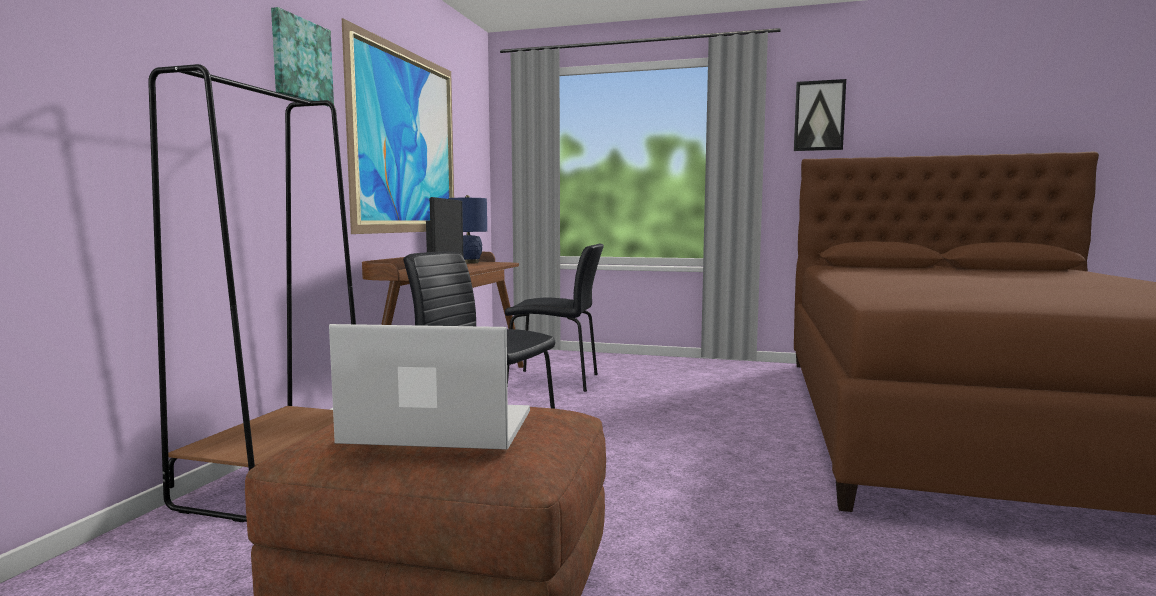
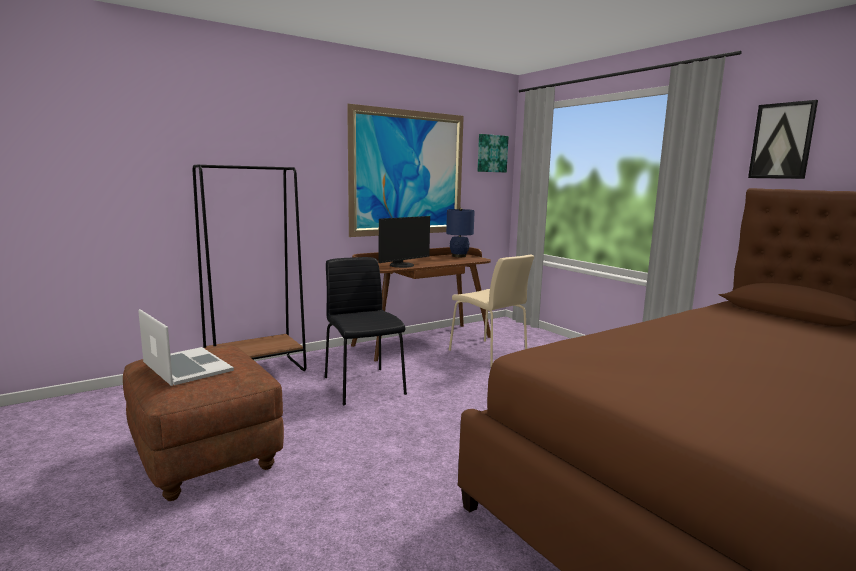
camera: 40 degrees right, 5 degrees up
picture [271,7,334,106] -> picture moved to [478,134,509,173]
black chair [505,244,604,392] -> beige chair [449,255,534,367]

